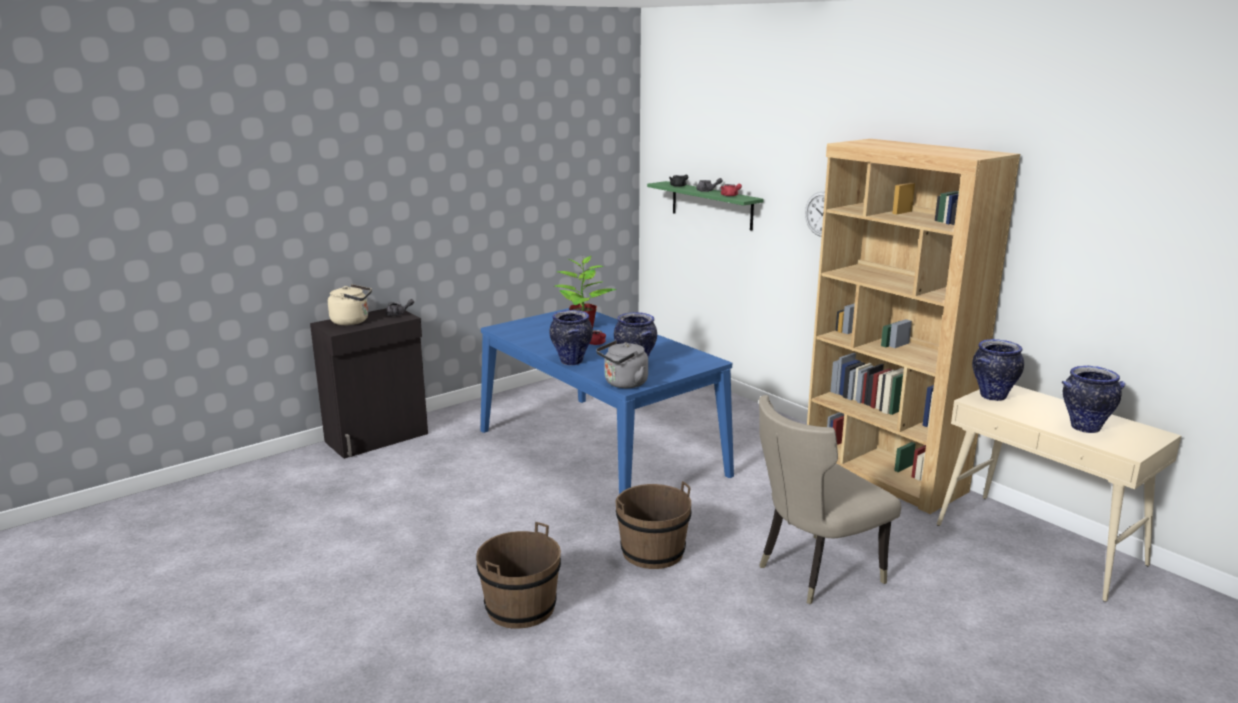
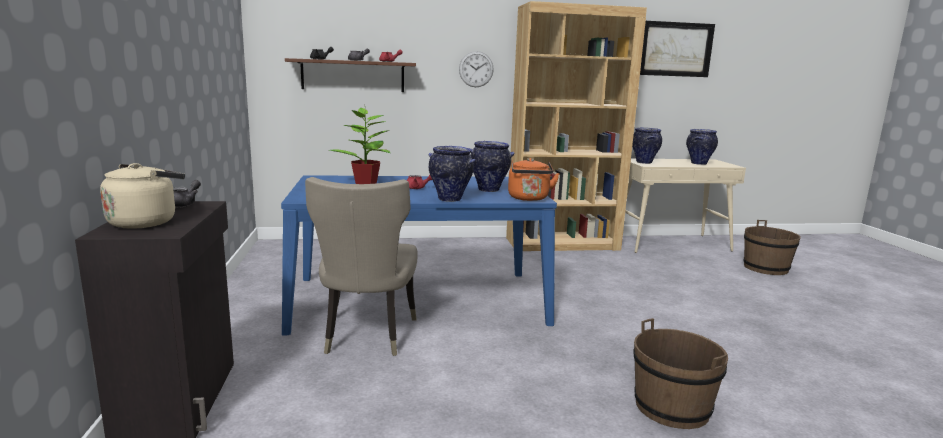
camera: 60 degrees left, 5 degrees down
grey kettle [596,340,648,388] -> orange kettle [508,158,560,201]
brown bucket [616,481,691,569] -> brown bucket moved to [744,220,801,275]
green shelf [647,181,764,231] -> brown shelf [285,58,416,92]
beige chair [759,395,901,604] -> beige chair moved to [305,177,418,356]
none -> picture [640,21,715,77]

